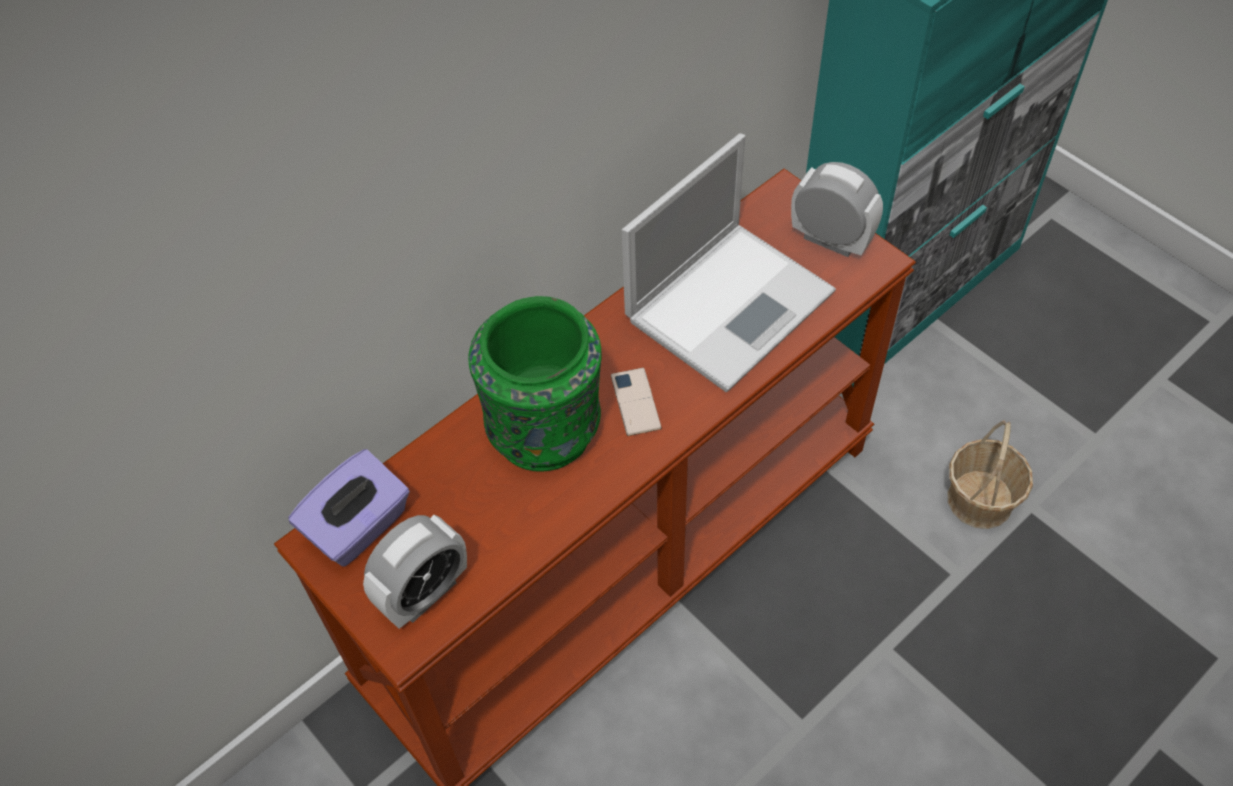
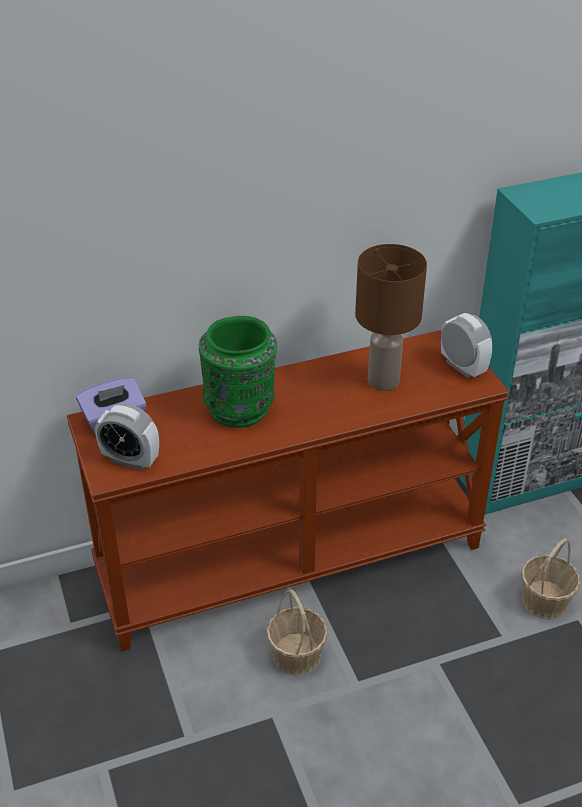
camera: 20 degrees right, 15 degrees down
alarm clock [363,515,467,629] -> alarm clock turned 45 degrees clockwise [95,403,159,470]
phone [611,368,662,436] -> none
laptop [622,133,836,392] -> brown table lamp [355,244,427,391]
none -> basket [266,590,328,676]

